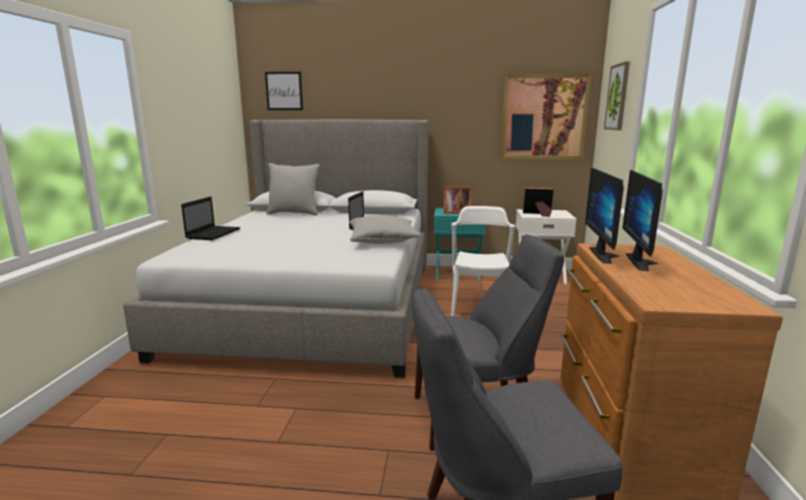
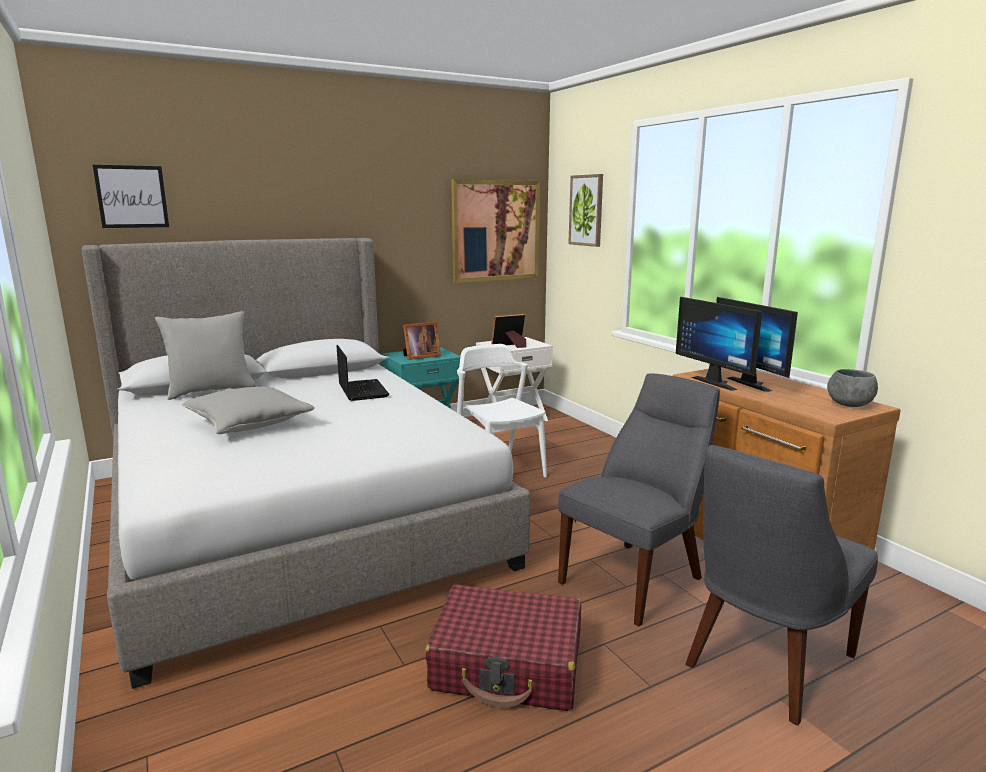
camera: 35 degrees left, 0 degrees up
laptop [181,197,240,240] -> none
grey pillow [349,216,421,244] -> grey pillow moved to [182,387,315,434]
none -> red suitcase [425,584,581,711]
none -> grey bowl [827,369,878,407]

